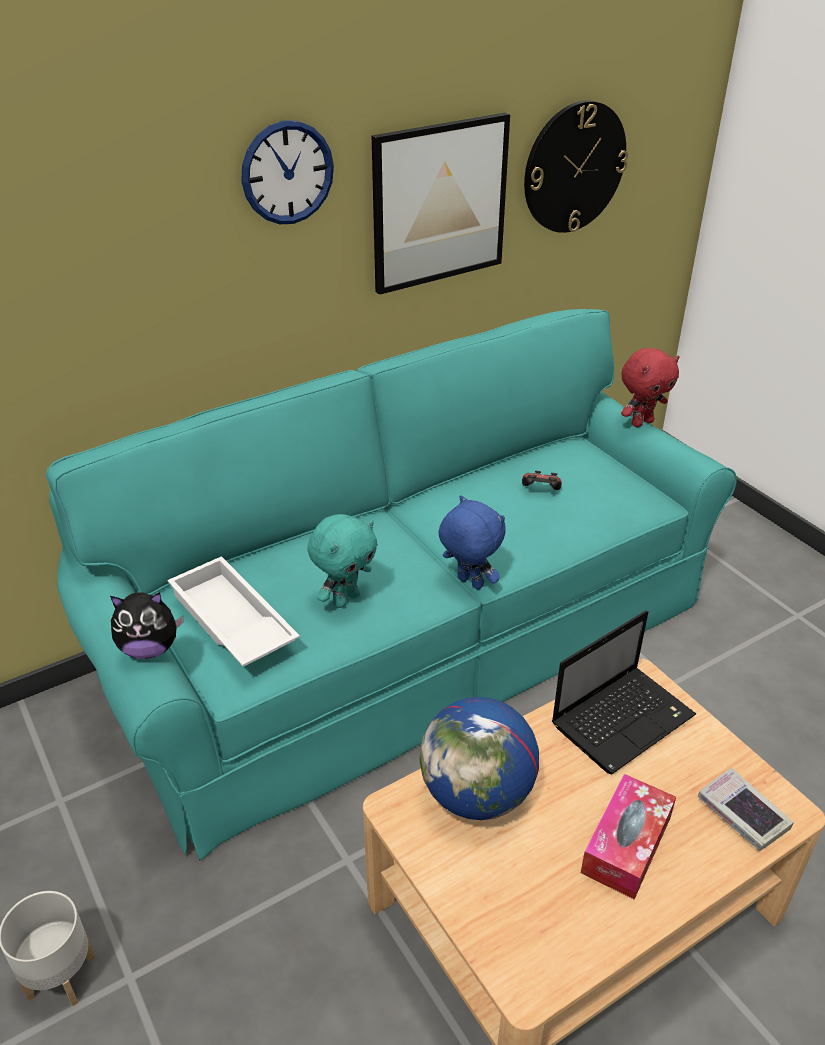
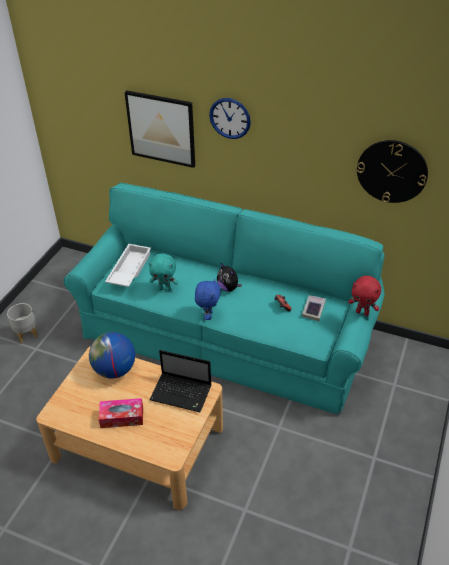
camera: 55 degrees right, 5 degrees up
plush toy [110,592,184,659] -> plush toy moved to [217,263,242,292]
picture [372,113,510,295] -> picture moved to [124,90,195,168]
book [698,768,794,851] -> book moved to [302,295,326,321]

